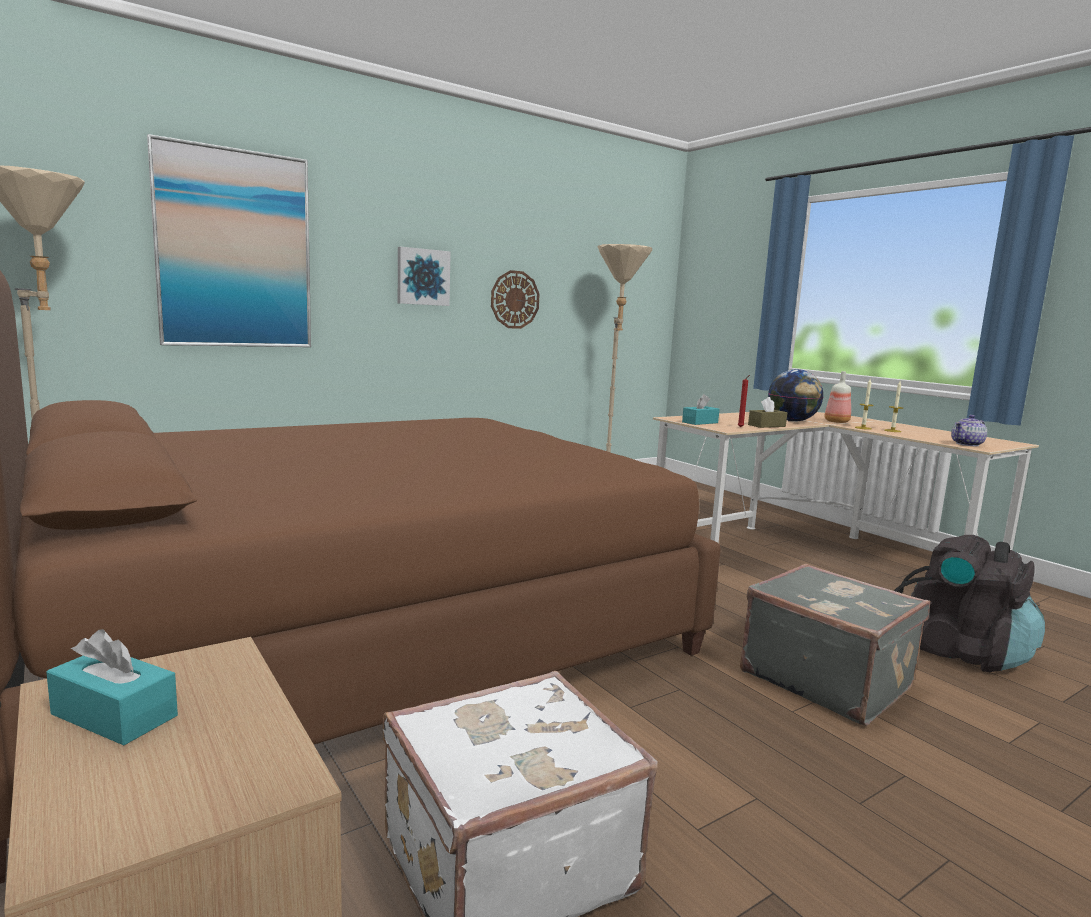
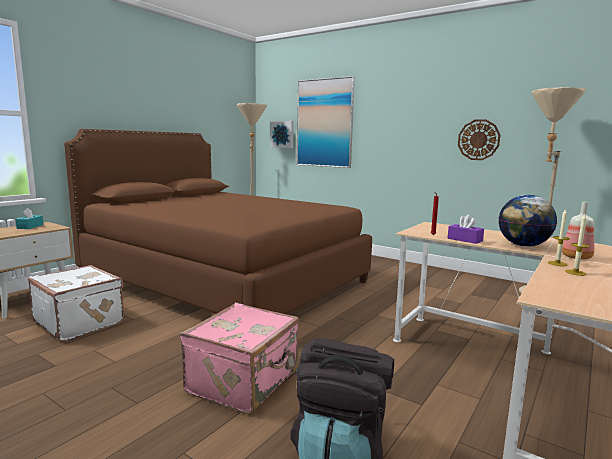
camera: 70 degrees right, 0 degrees up
picture [398,247,451,306] -> picture moved to [271,121,294,148]
turquoise tissue box [682,394,719,425] -> none
grey suitcase [740,563,930,726] -> pink suitcase [180,303,299,414]
brown tissue box [748,397,787,428] -> purple tissue box [448,215,484,244]
teapot [951,415,987,446] -> none

